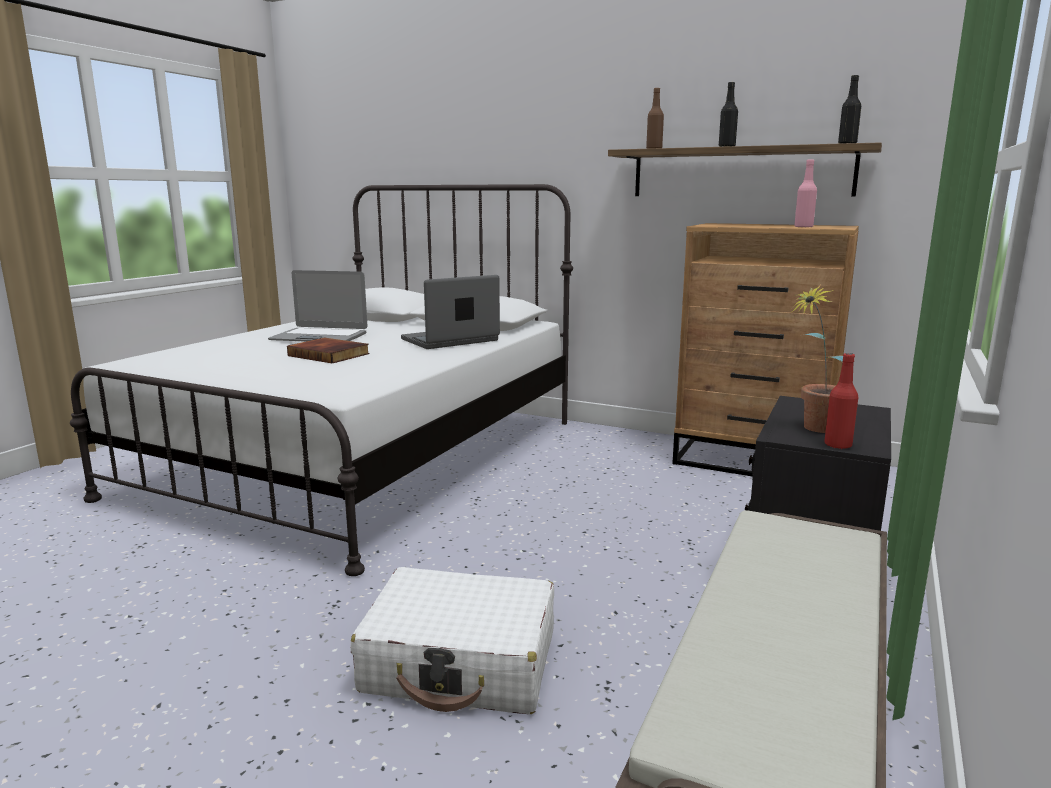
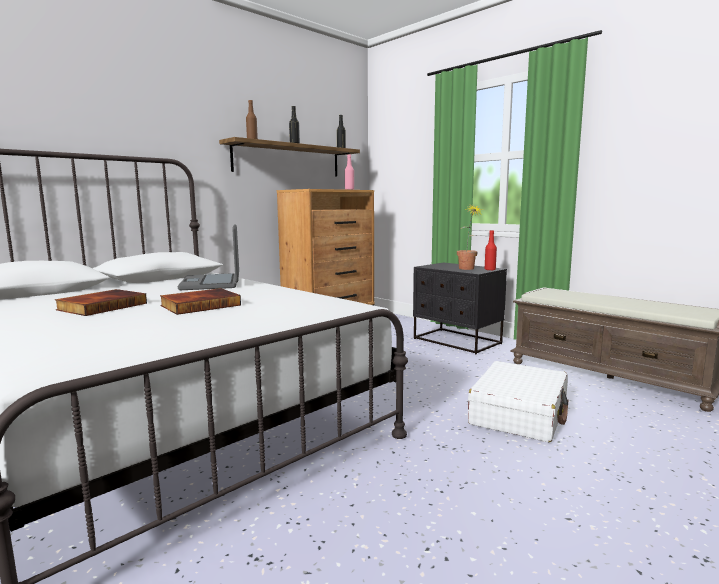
camera: 70 degrees left, 5 degrees down
laptop [268,270,367,342] -> book [55,289,147,316]

